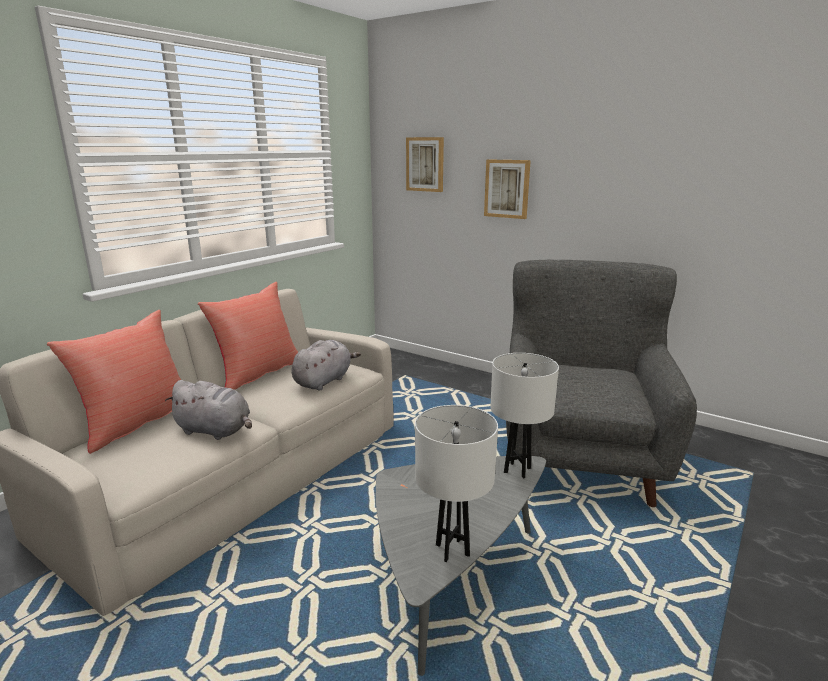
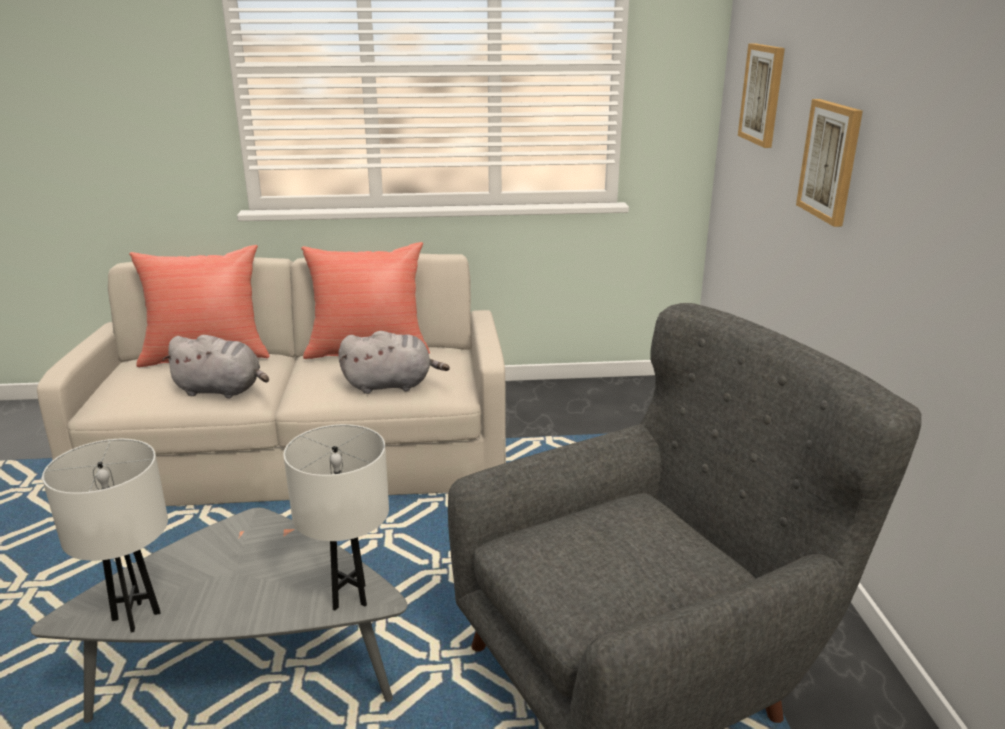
camera: 50 degrees right, 5 degrees up
grey plush toy [165,380,252,440] -> grey plush toy turned 60 degrees counterclockwise [162,335,269,399]

